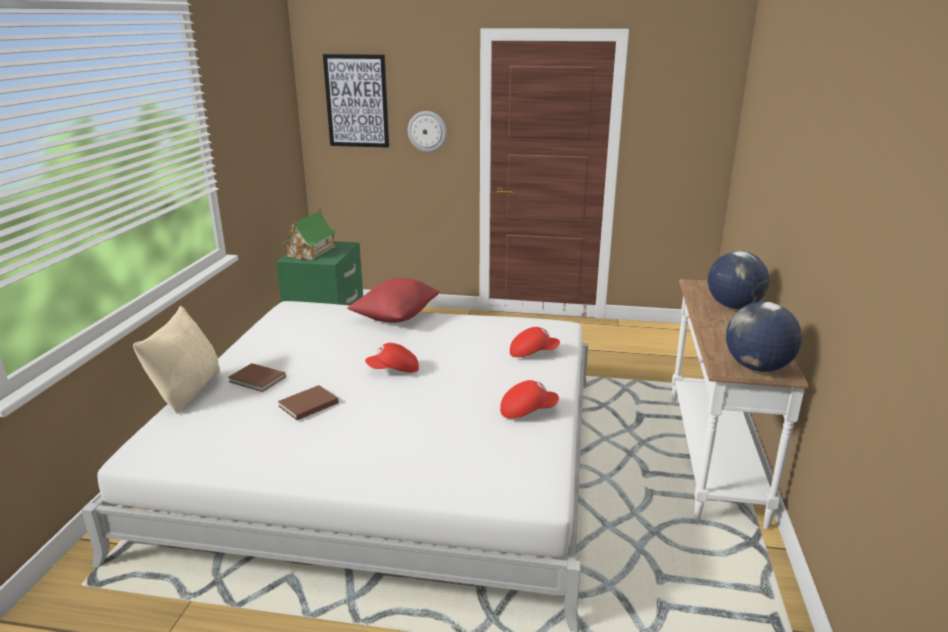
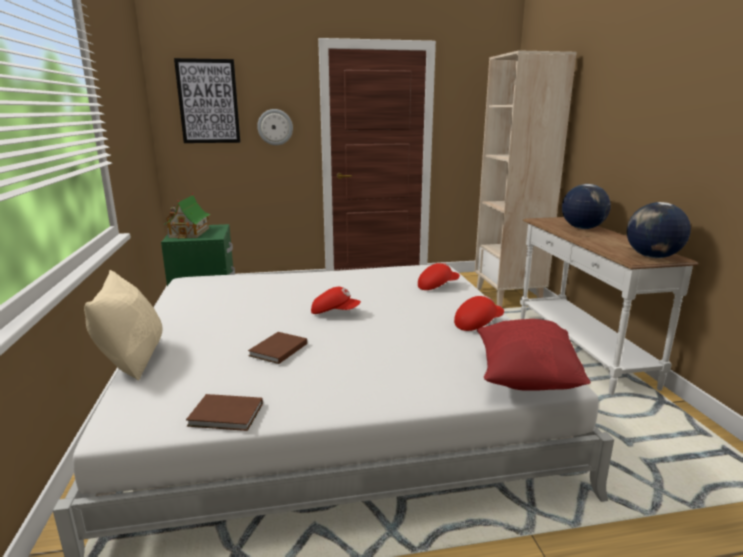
camera: 20 degrees left, 5 degrees down
brown book [228,363,286,392] -> brown book moved to [186,394,263,431]
red pillow [347,278,440,323] -> red pillow moved to [477,319,591,391]
red cap [365,343,419,373] -> red cap turned 135 degrees counterclockwise [311,287,361,314]
none -> beige bookcase [475,50,576,307]

